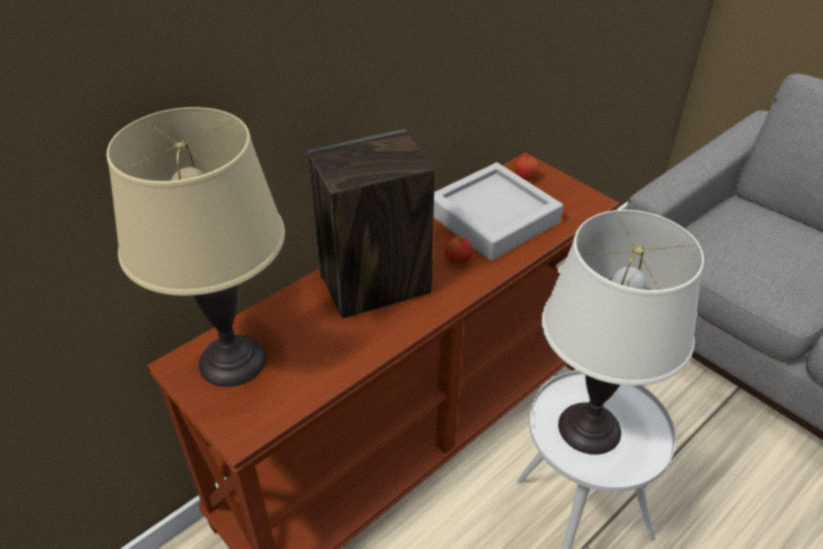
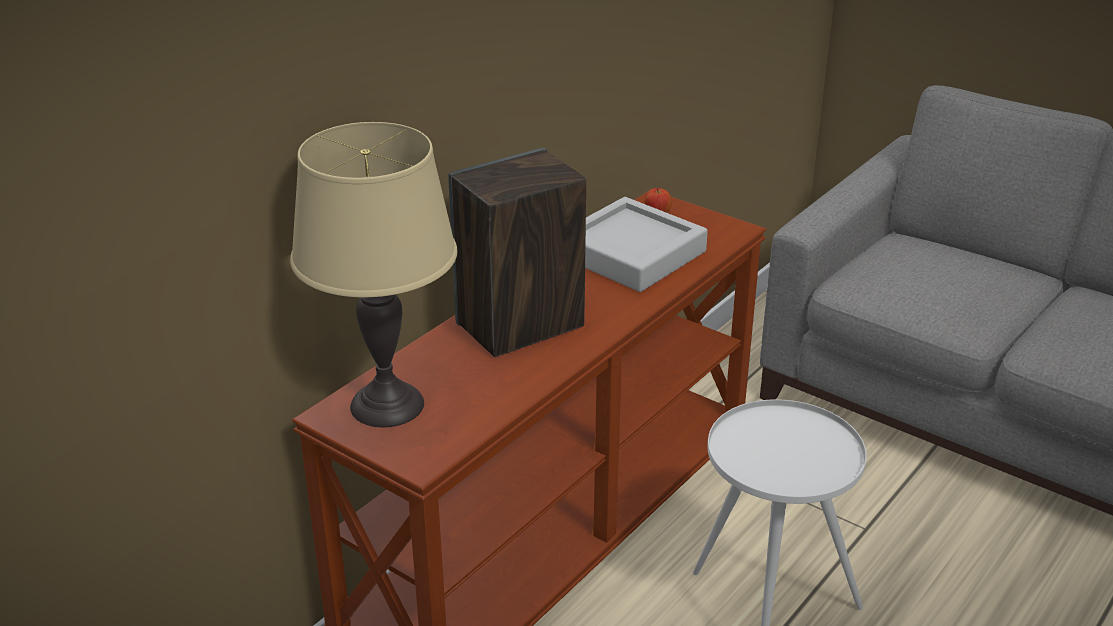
camera: 10 degrees left, 10 degrees down
apple [444,236,473,264] -> none
white table lamp [542,210,704,455] -> none

